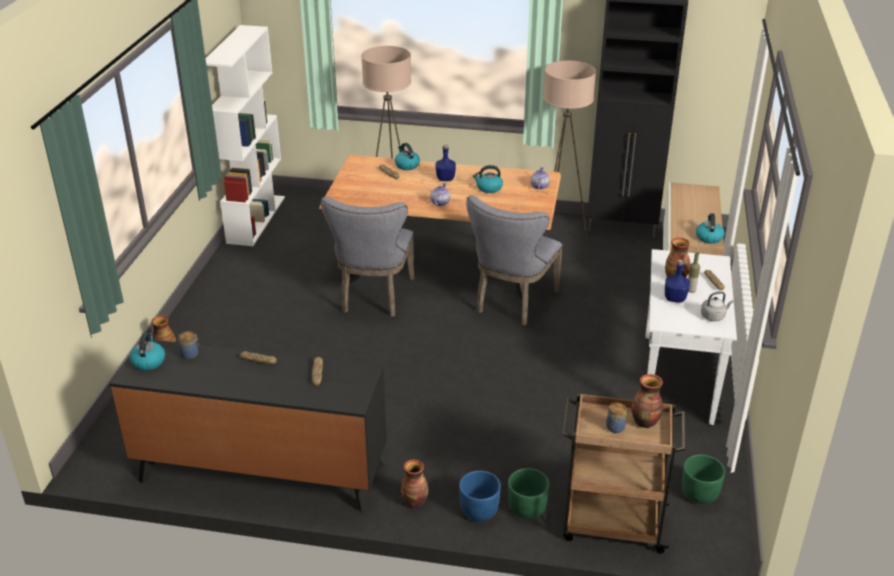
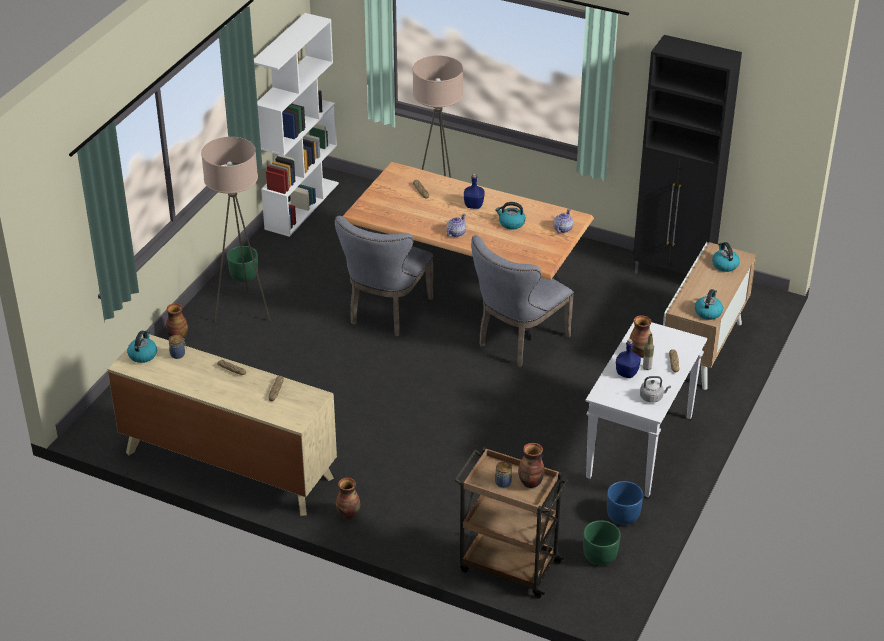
camera: 15 degrees right, 5 degrees up
black dresser [109,339,387,513] -> beige dresser [107,334,337,516]
kettle [395,143,420,170] -> kettle moved to [712,242,740,272]
blue planter [459,471,501,521] -> blue planter moved to [607,481,643,525]
green planter [508,468,550,519] -> green planter moved to [227,246,258,282]
beige floor lamp [542,61,596,240] -> beige floor lamp moved to [201,137,271,323]

